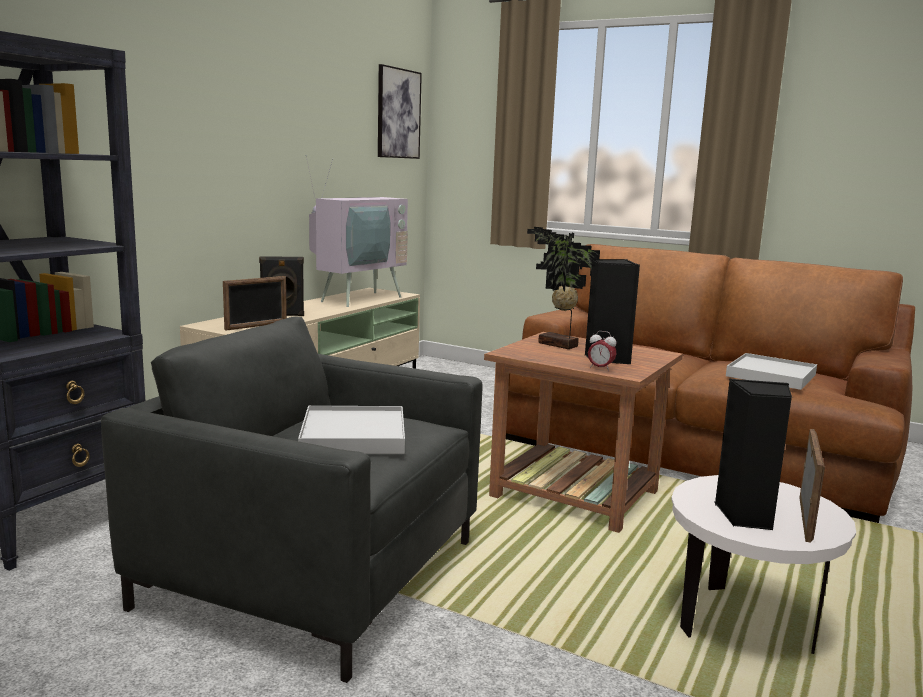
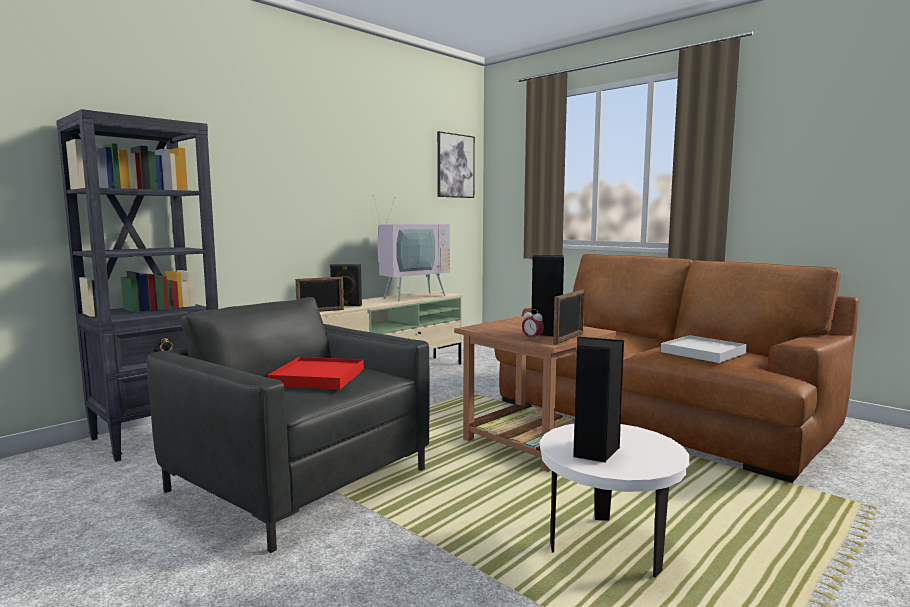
camera: 15 degrees right, 5 degrees down
white tray [298,406,405,454] -> red tray [268,357,364,390]
potted plant [527,227,600,349] -> none
picture frame [799,429,825,543] -> picture frame moved to [553,290,584,345]

